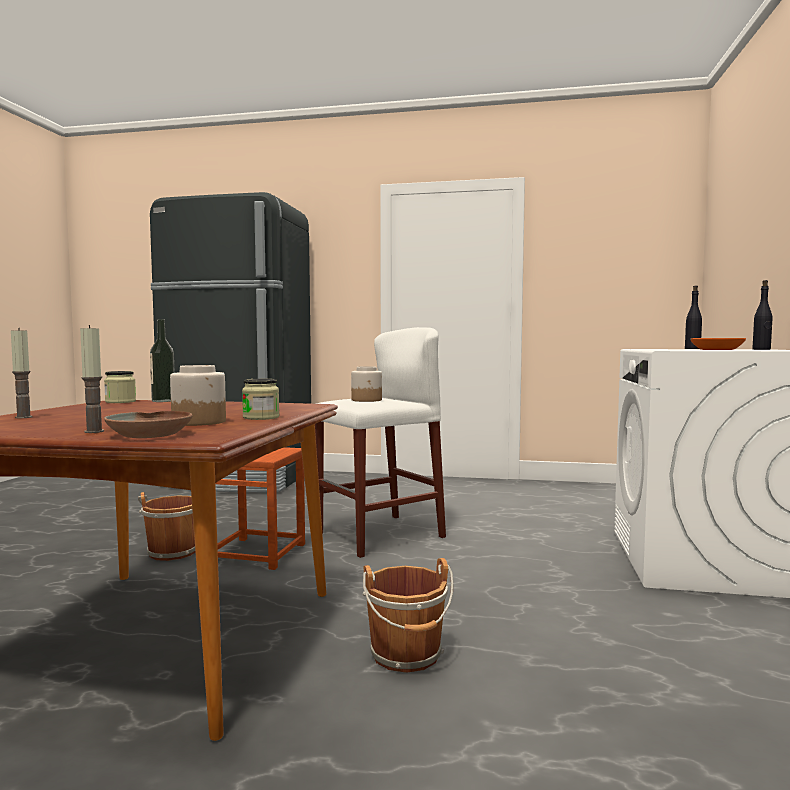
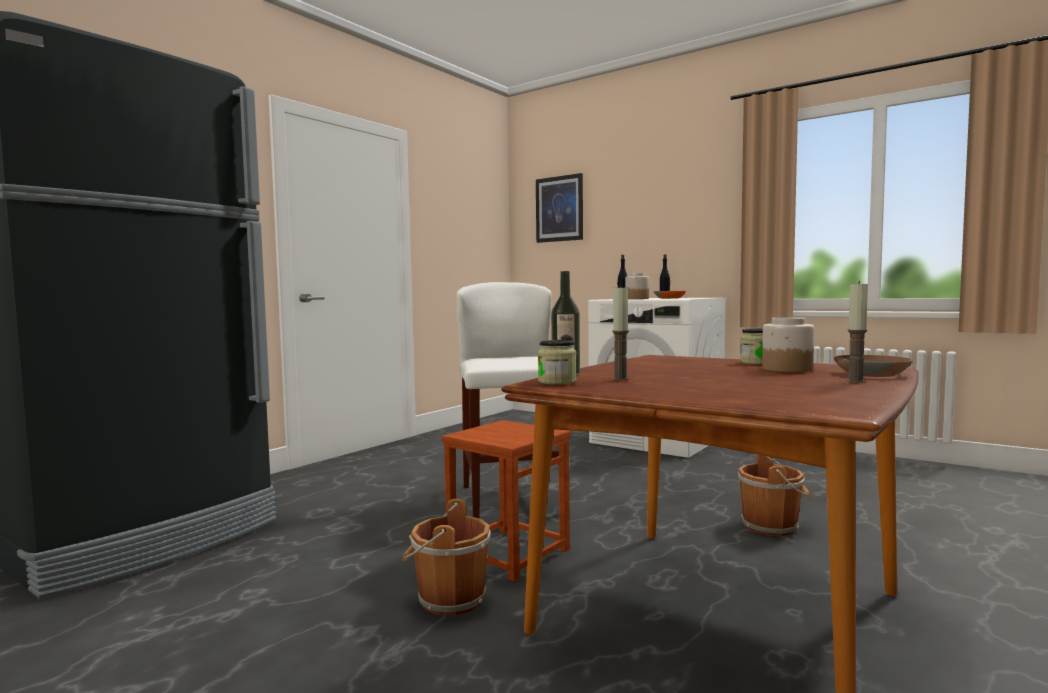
camera: 65 degrees left, 0 degrees up
candle [11,328,33,418] -> candle moved to [612,285,629,380]
jar [351,366,382,402] -> jar moved to [625,273,649,299]
none -> picture [536,173,583,243]

